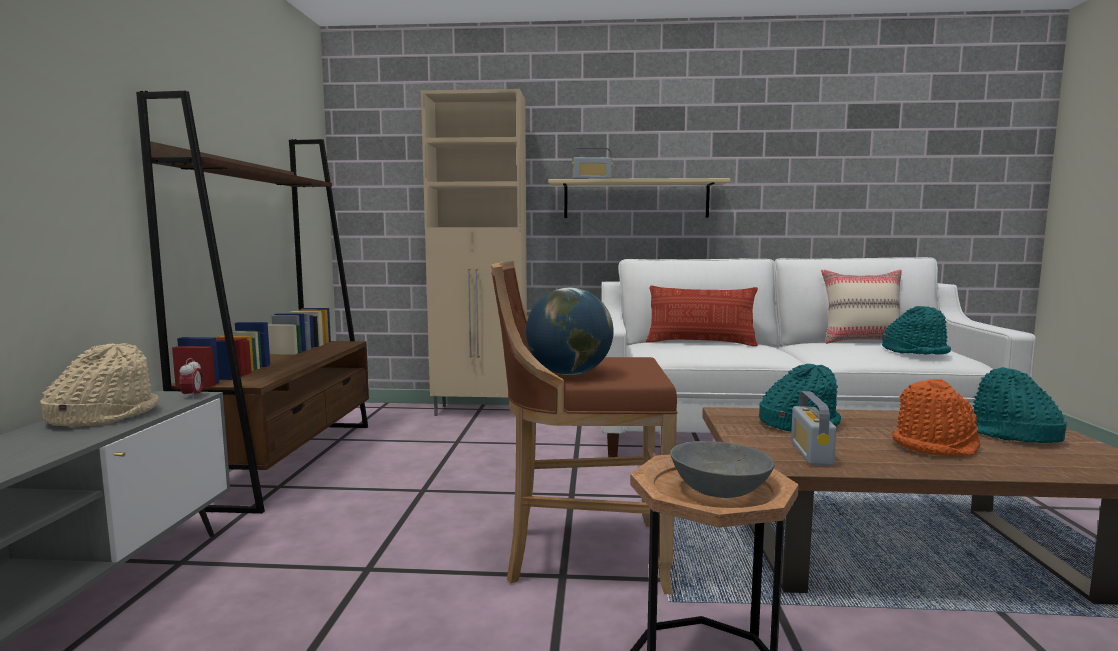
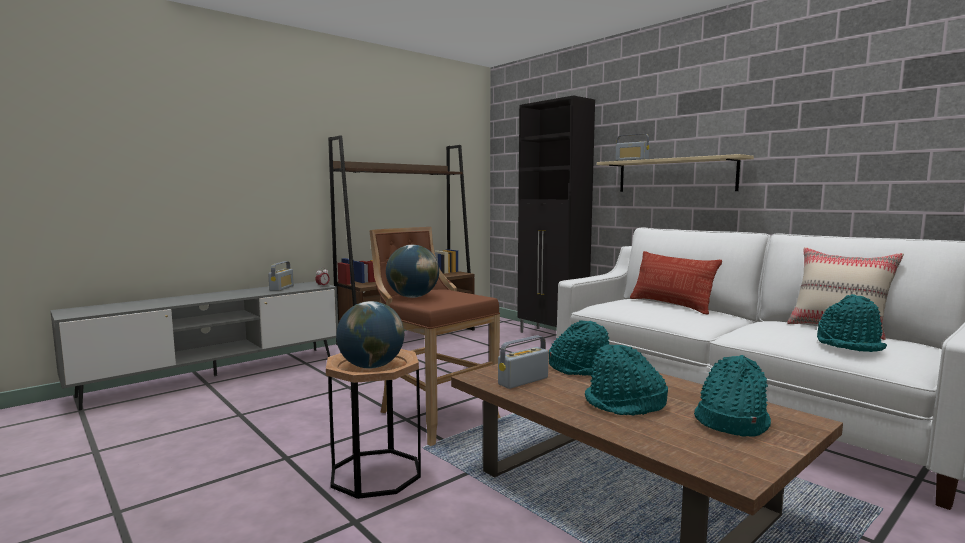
camera: 45 degrees right, 0 degrees up
beige hat [40,343,159,427] -> radio [268,261,294,291]
beige cabinet [421,89,527,416] -> black cabinet [517,95,595,333]
grey bowl [670,441,775,498] -> globe [336,301,404,369]
orange hat [892,379,980,456] -> turquoise hat [585,345,668,416]

